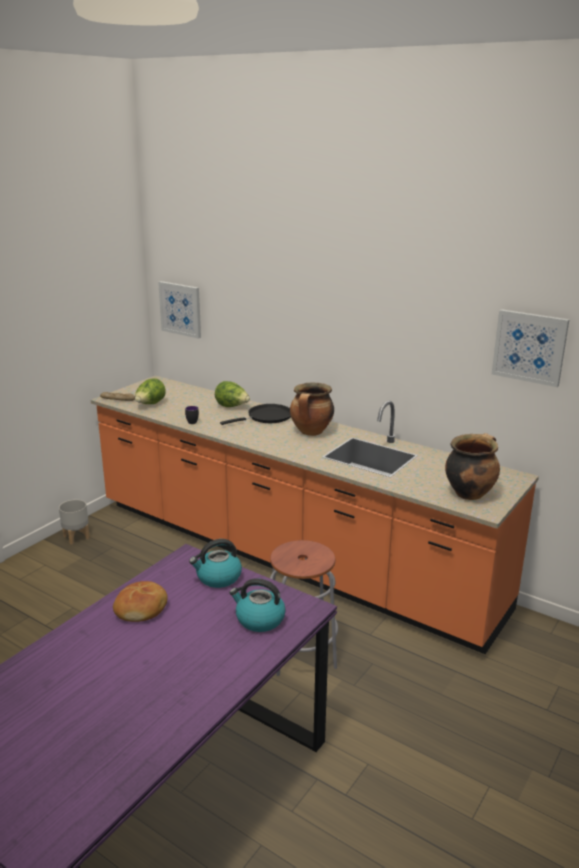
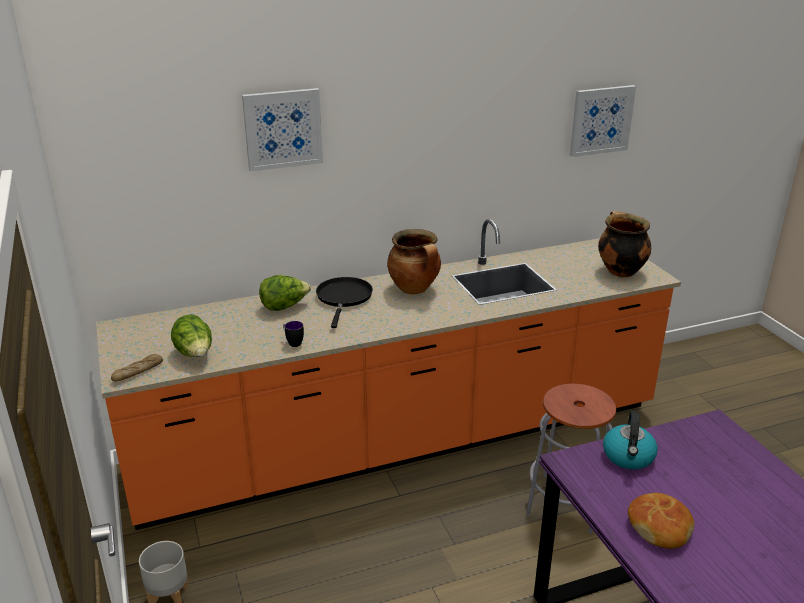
camera: 55 degrees left, 5 degrees up
picture [158,281,201,339] -> picture moved to [242,88,323,172]
kettle [229,578,286,632] -> none

